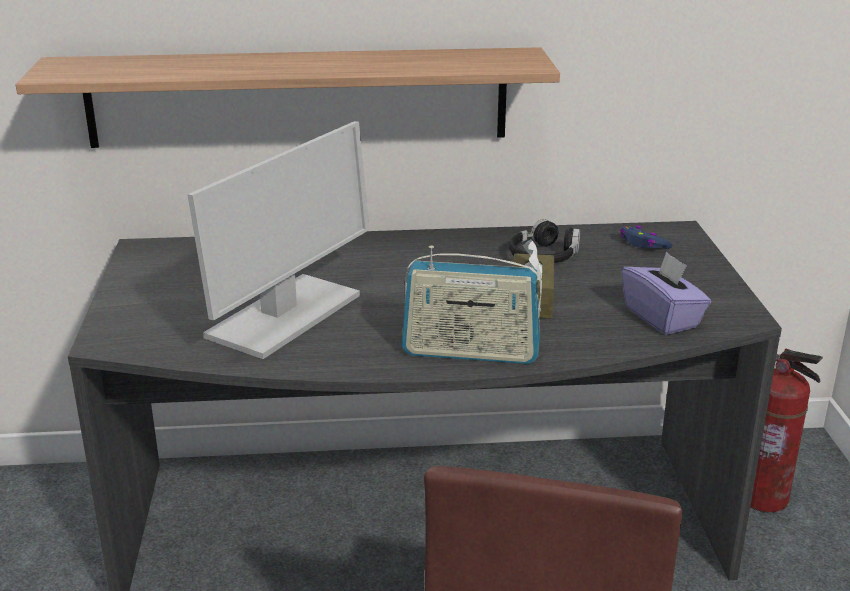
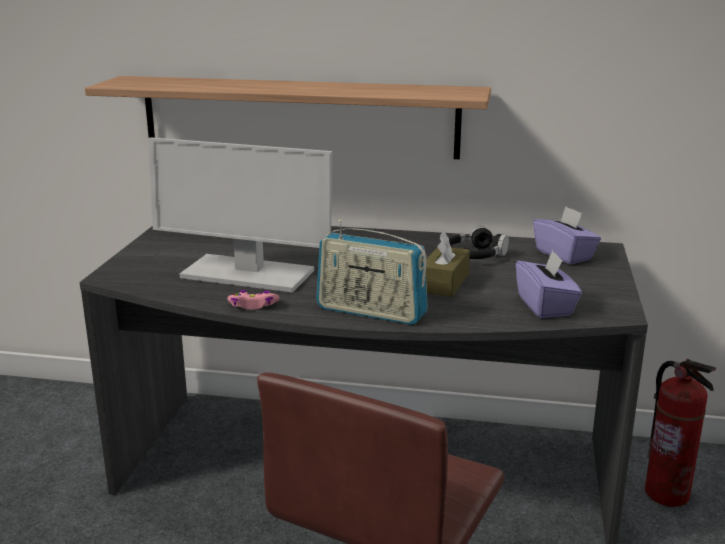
camera: 15 degrees right, 5 degrees down
monitor [187,121,369,359] -> monitor turned 60 degrees clockwise [148,137,332,292]
blue game controller [620,225,672,249] -> purple tissue box [533,206,601,264]
none -> pink game controller [227,290,279,309]

